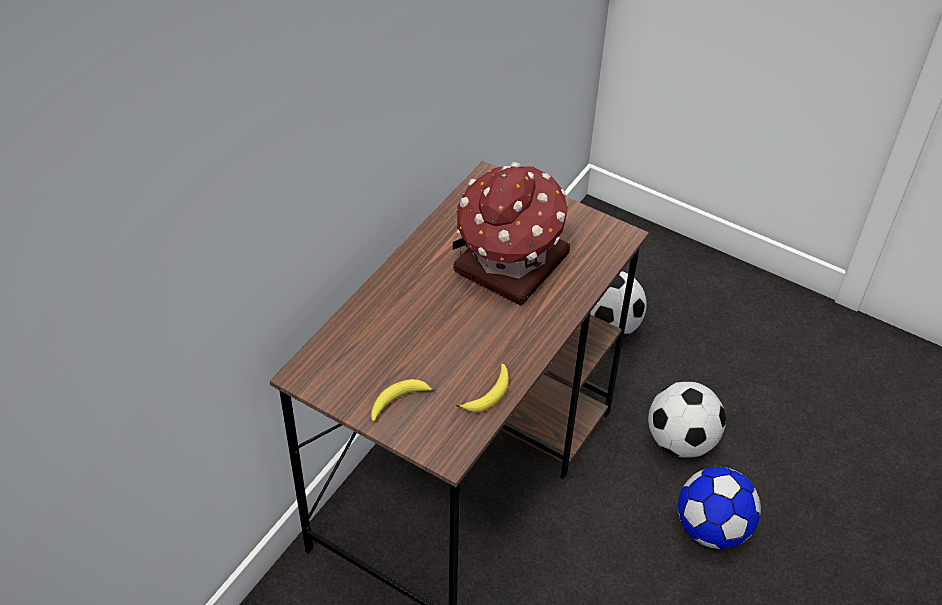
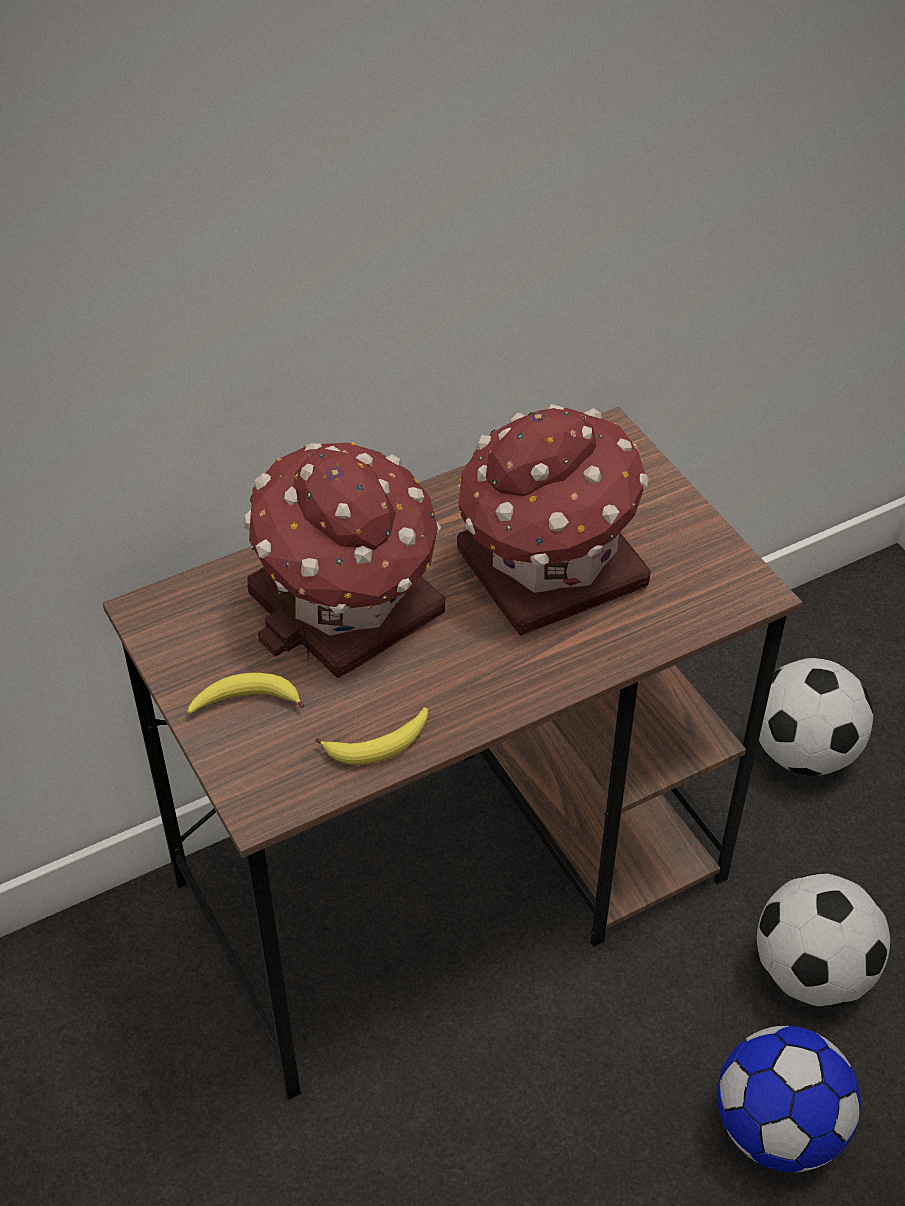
camera: 30 degrees right, 0 degrees up
none -> toy house [242,442,446,678]

